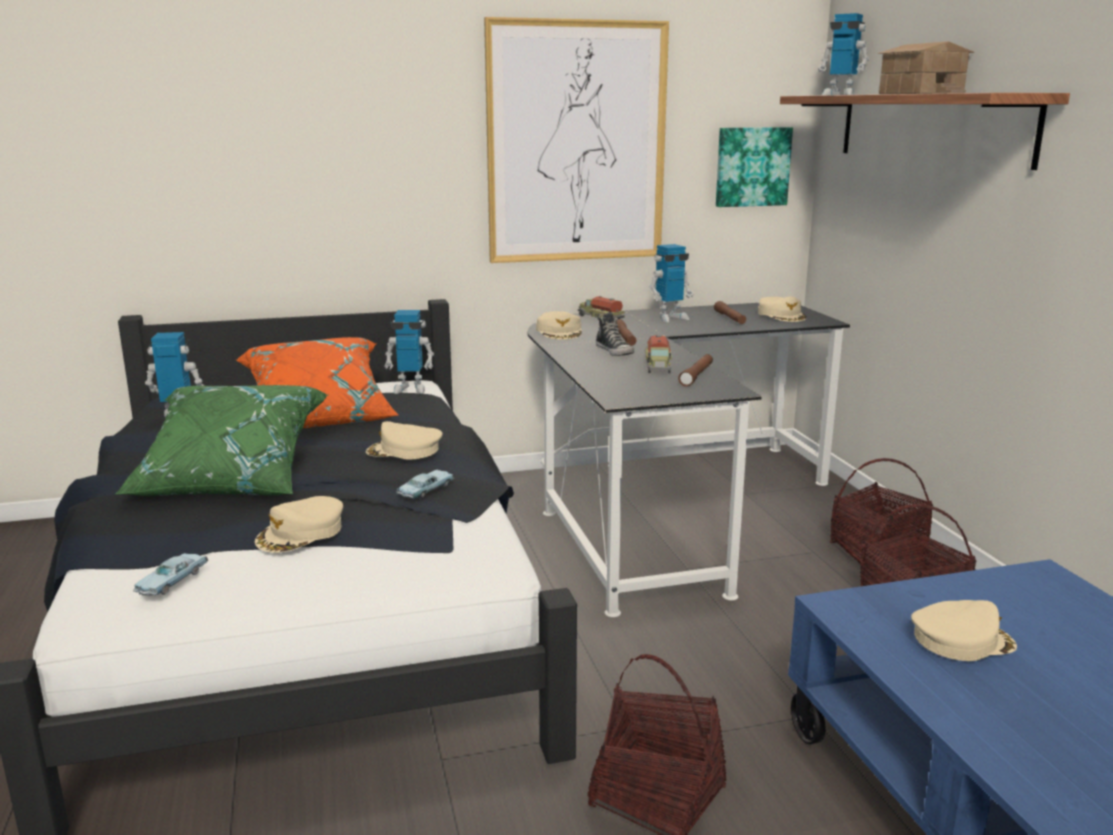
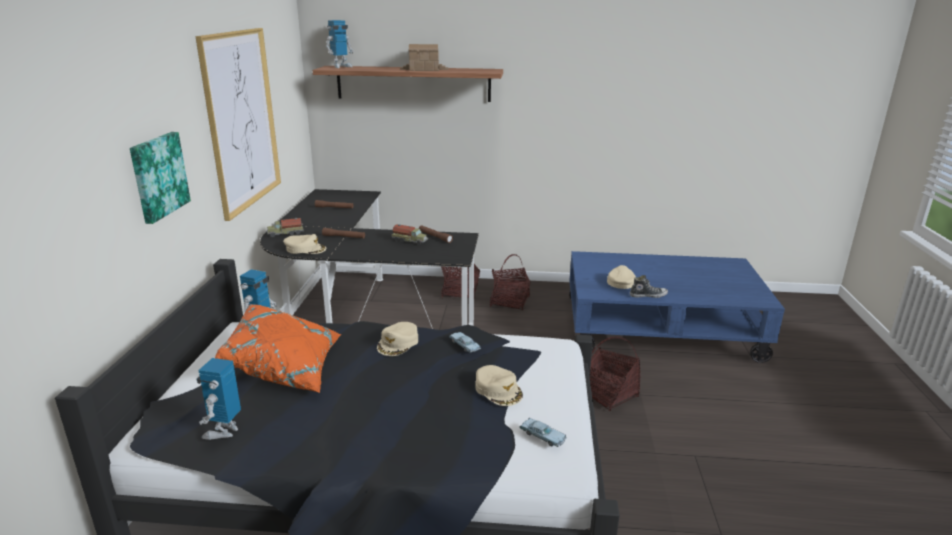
camera: 70 degrees left, 5 degrees up
green pillow [115,385,329,496] -> none
shoe [596,313,634,356] -> shoe moved to [630,275,668,298]
toy robot [650,244,693,322] -> none
picture [716,127,793,207] -> picture moved to [130,132,191,224]
beige cap [758,297,807,322] -> none

